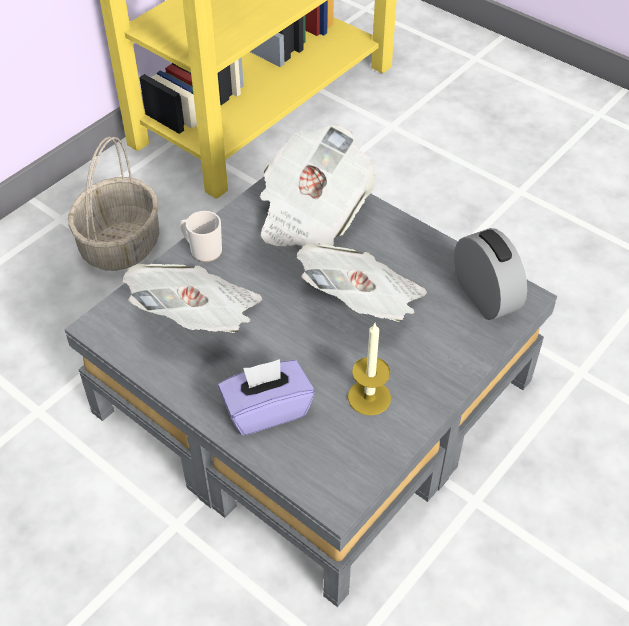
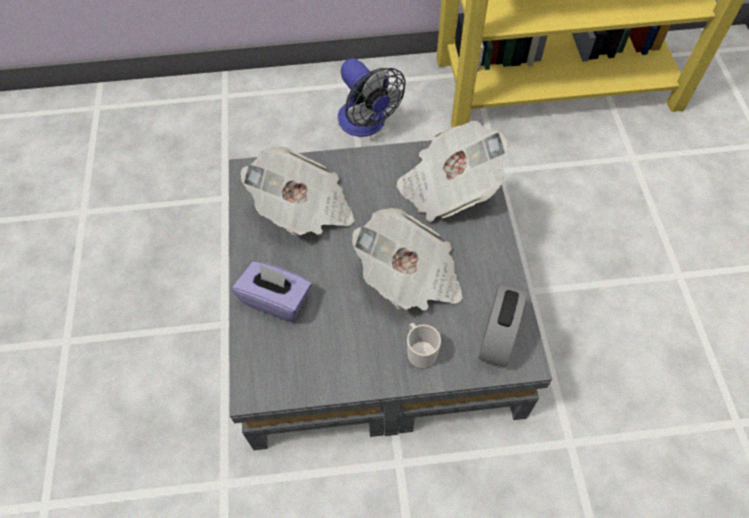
camera: 45 degrees right, 10 degrees up
basket [68,137,159,271] -> fan [338,58,405,137]
mug [180,211,222,262] -> mug moved to [407,323,441,369]
candle [348,323,391,416] -> none

